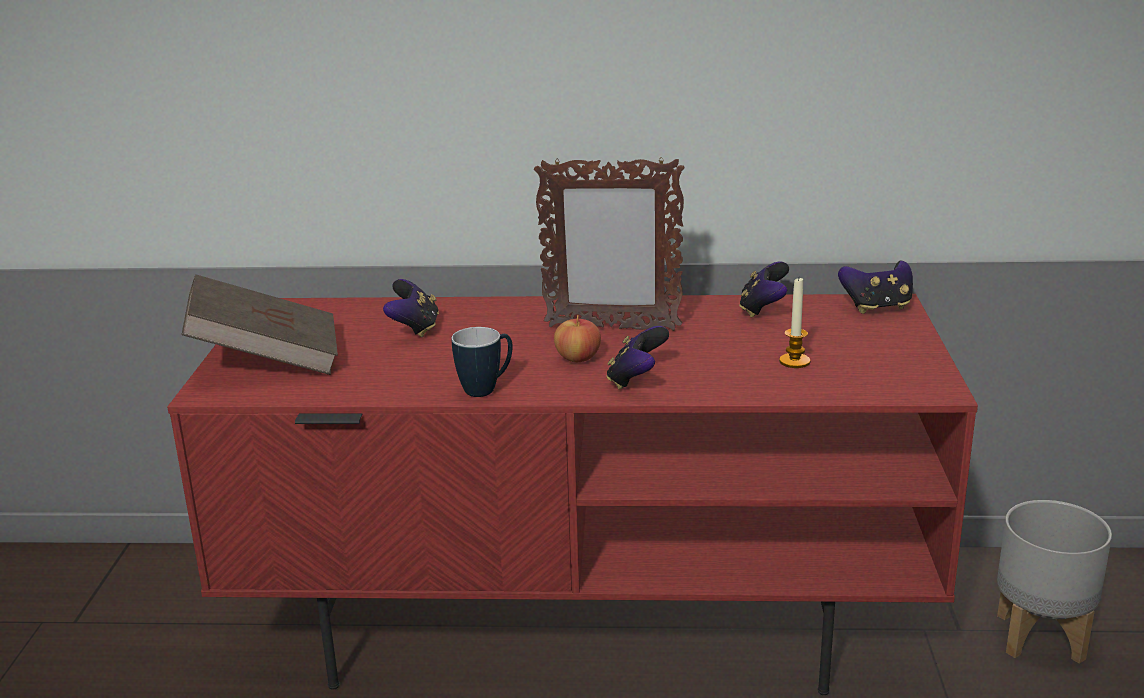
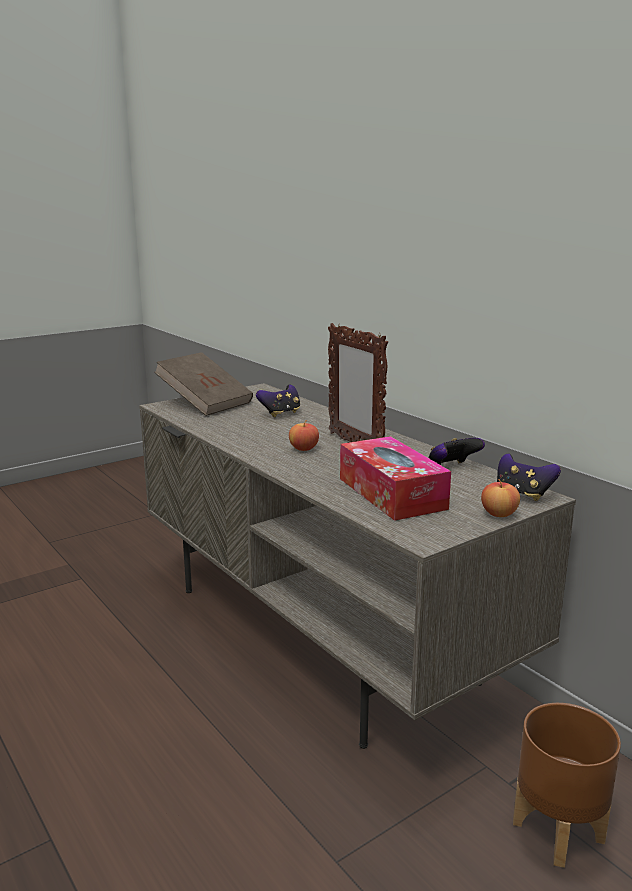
camera: 50 degrees right, 5 degrees down
red tv stand [167,294,978,695] -> grey tv stand [139,383,576,749]
mug [452,327,513,397] -> none
game controller [607,326,669,390] -> none
candle [779,278,810,368] -> tissue box [340,436,451,521]
grey planter [997,500,1112,664] -> brown planter [513,703,621,868]
none -> apple [481,479,520,517]

